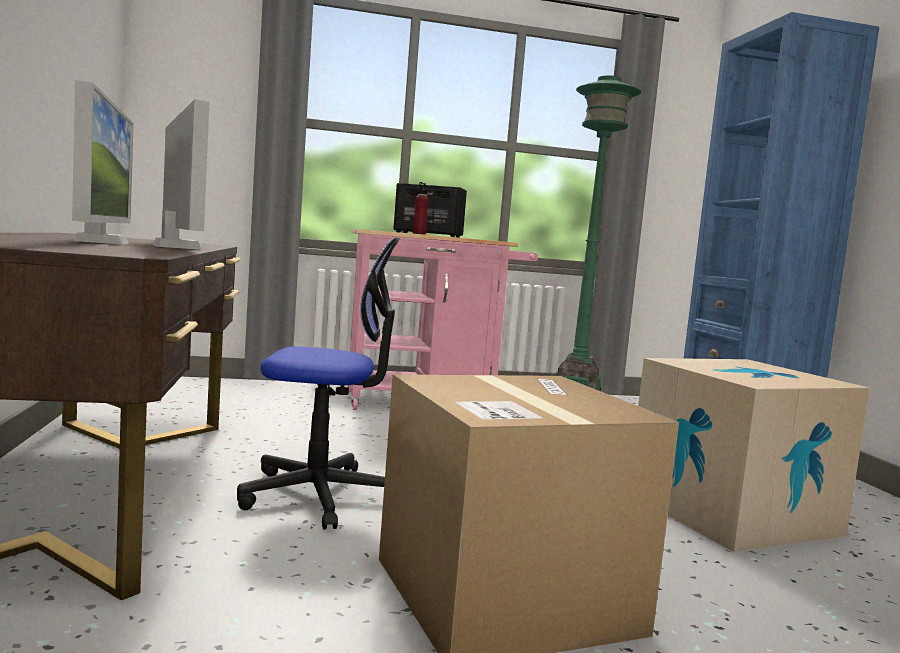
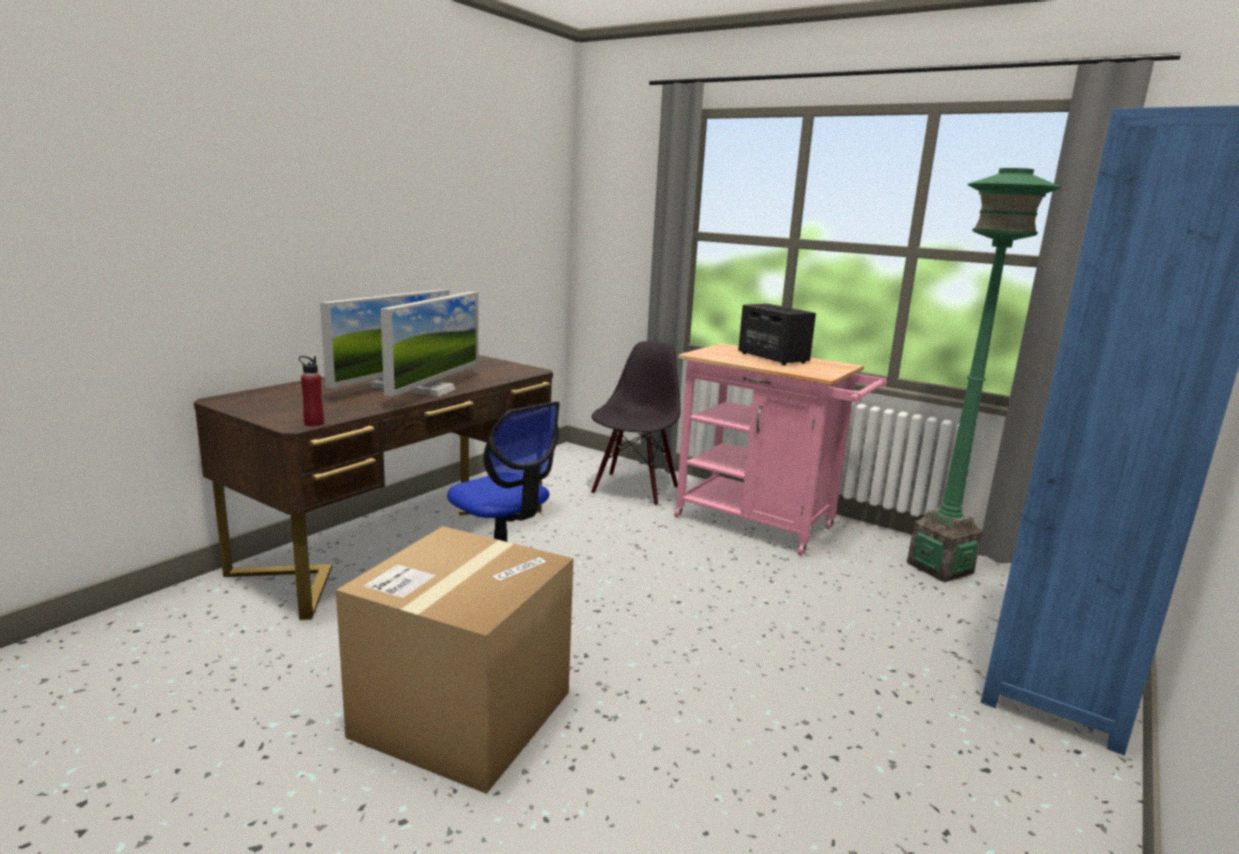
camera: 45 degrees right, 10 degrees up
red bottle [413,182,429,235] -> red bottle moved to [299,356,324,426]
cardboard box [638,358,870,552] -> none
none -> black chair [591,341,681,506]

